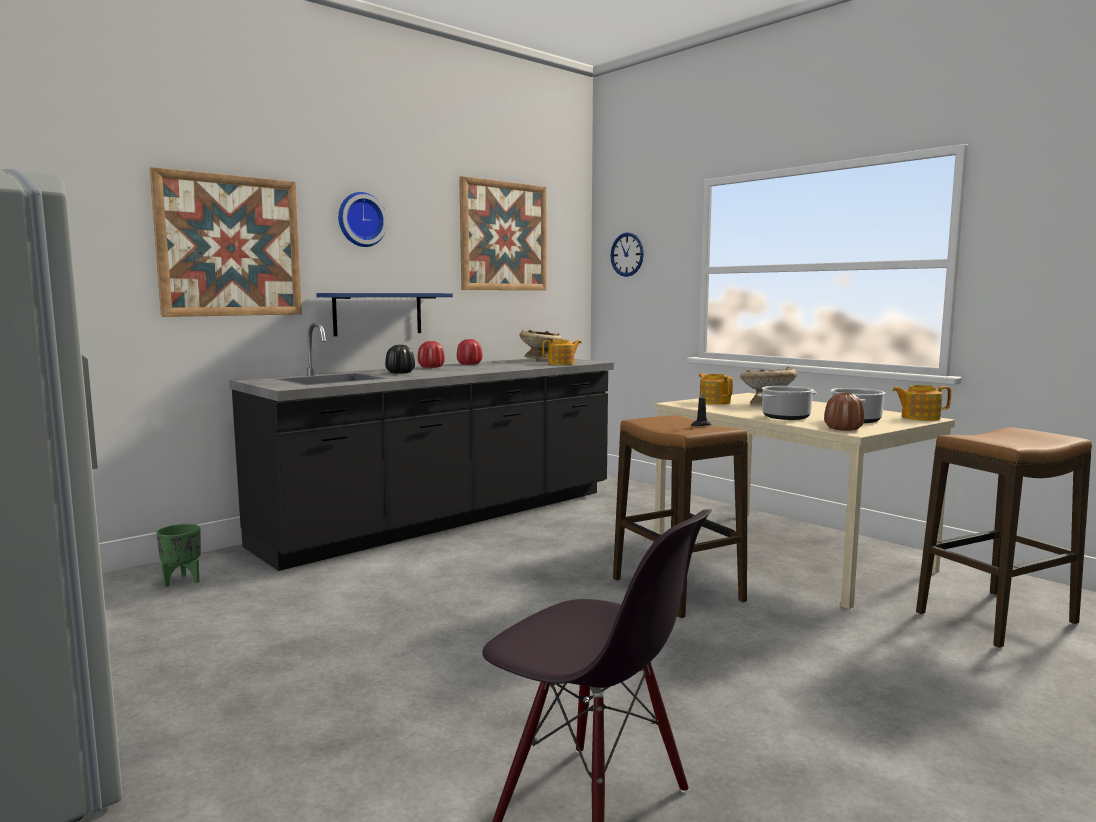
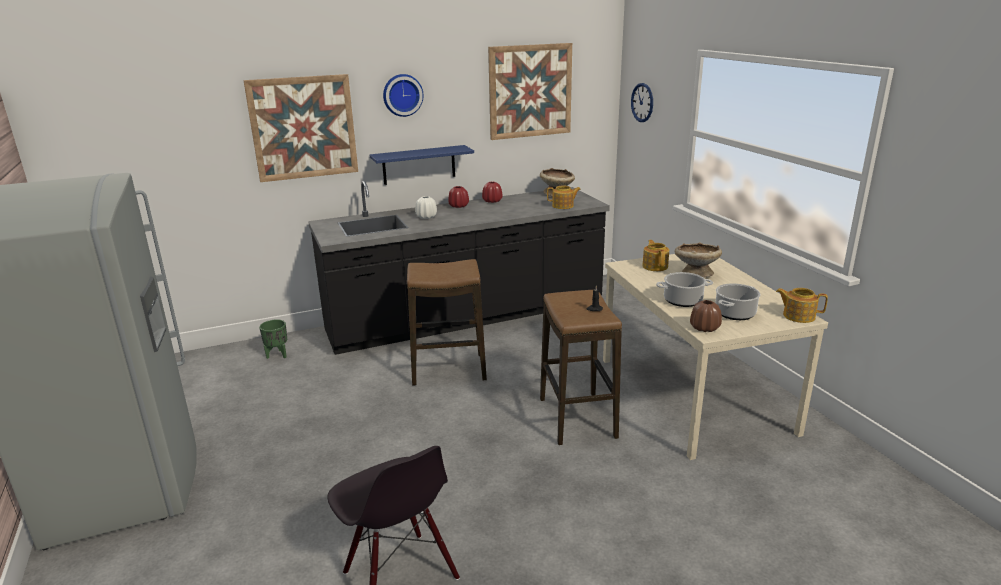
camera: 20 degrees right, 15 degrees up
black vase [385,345,415,374] -> white vase [415,196,437,219]
stool [916,427,1092,648] -> stool moved to [407,259,487,386]

